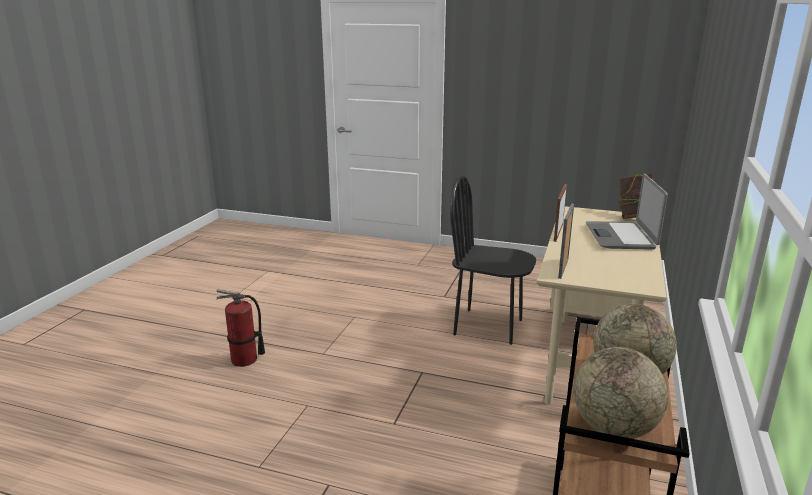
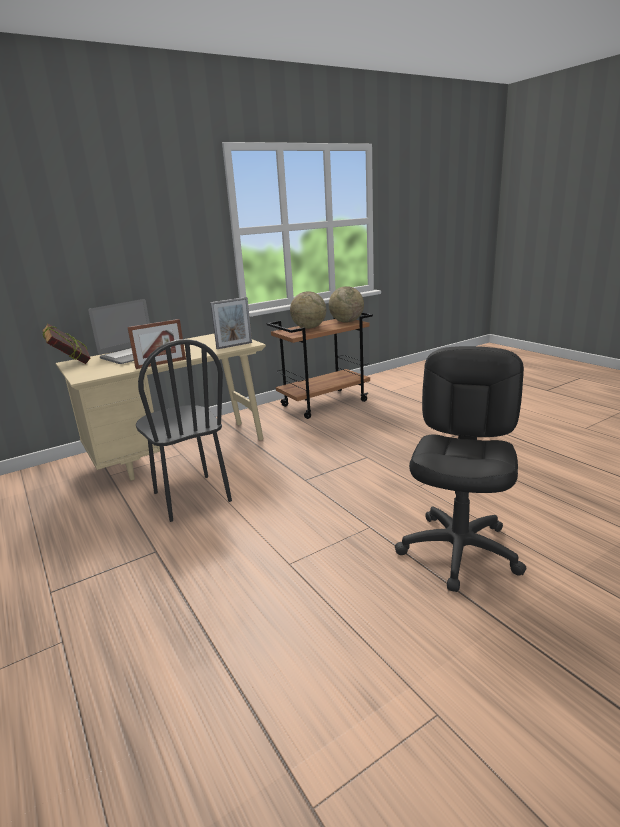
camera: 140 degrees left, 0 degrees up
fire extinguisher [216,289,265,367] -> black office chair [395,346,526,592]

